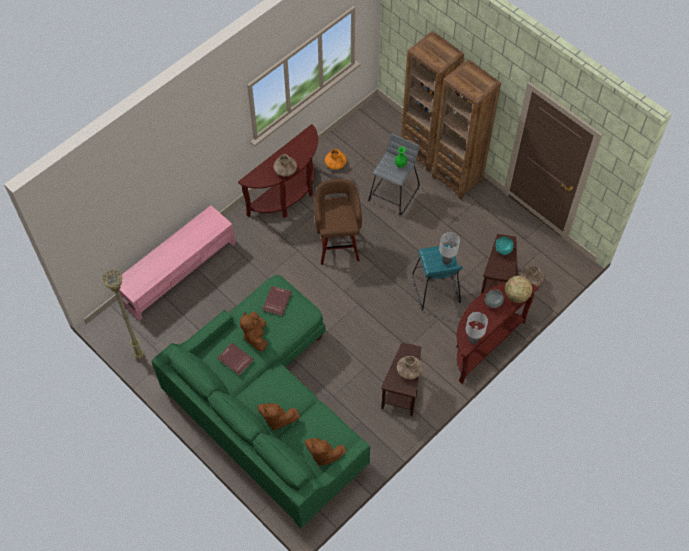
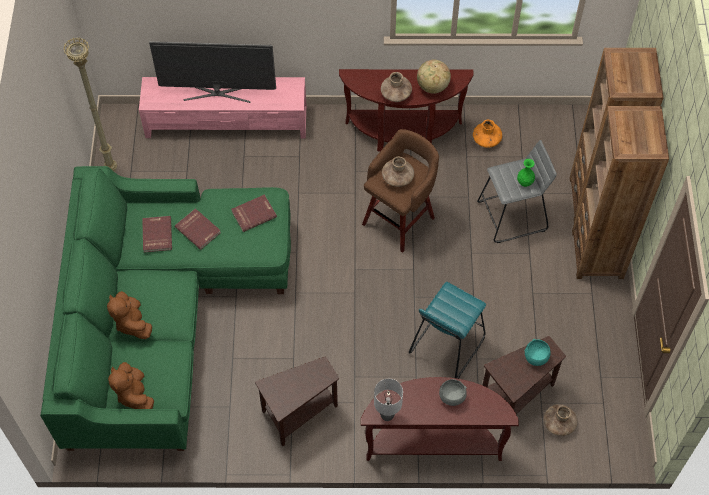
camera: 45 degrees right, 0 degrees up
brown plush toy [240,312,268,351] -> red book [175,208,221,250]
brown vase [397,356,422,379] -> brown vase moved to [382,157,414,187]
grey table lamp [439,232,460,265] -> none
globe [505,276,532,303] -> globe moved to [417,60,451,94]
none -> television [149,41,276,103]

